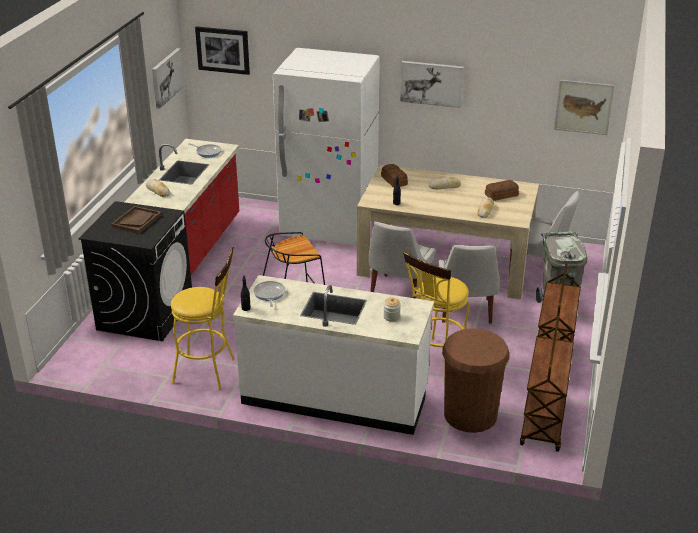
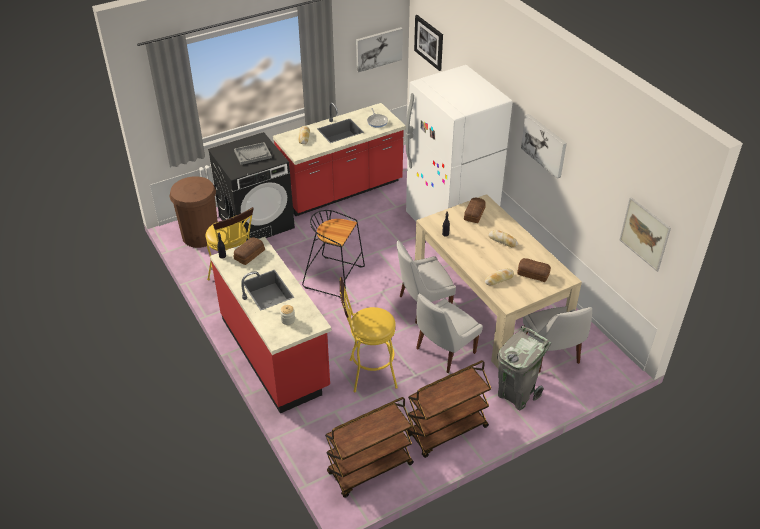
camera: 45 degrees right, 10 degrees up
brown tray [111,206,162,234] -> grey tray [234,142,272,165]
white counter [233,275,434,435] -> red counter [210,237,332,413]
frying pan [254,281,285,307] -> bread [234,237,265,265]
brown trash can [442,328,509,433] -> brown trash can moved to [169,176,218,248]

